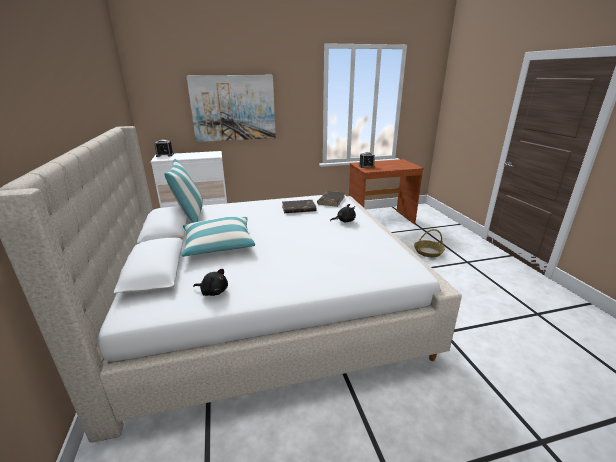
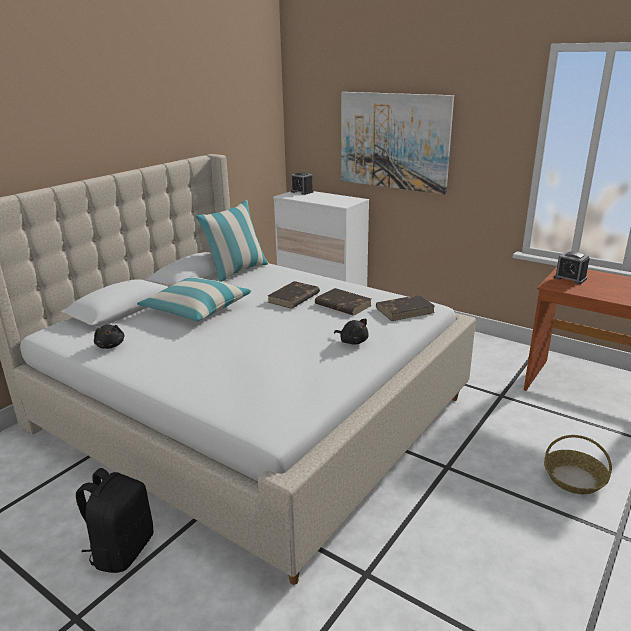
camera: 50 degrees right, 0 degrees up
none -> black backpack [76,468,153,573]
none -> brown book [268,281,320,309]

